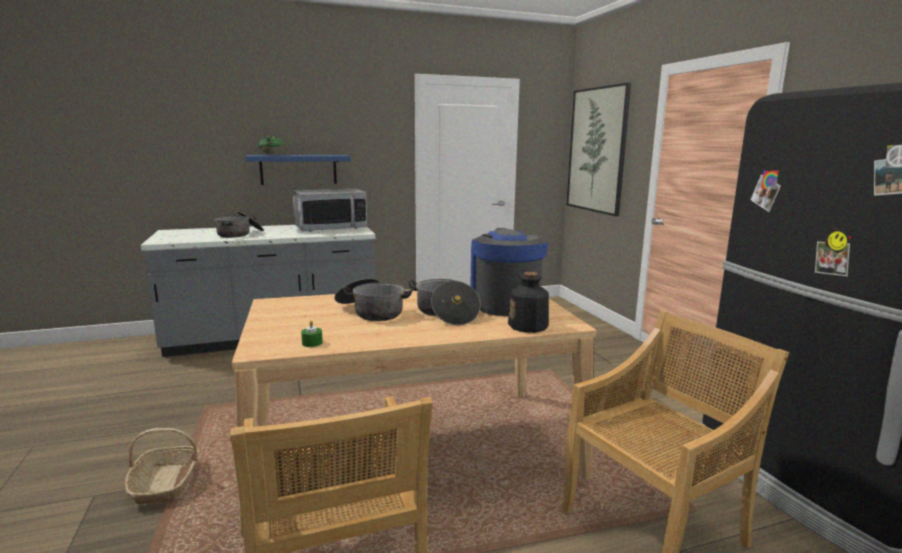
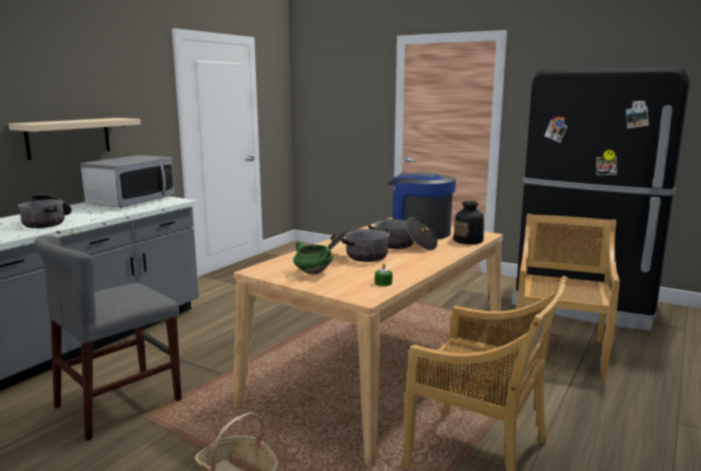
camera: 40 degrees left, 0 degrees up
blue shelf [246,155,351,185] -> beige shelf [9,118,141,160]
green cooking pot [258,136,285,155] -> green cooking pot moved to [293,241,333,275]
picture [566,83,631,216] -> none
none -> grey chair [34,236,182,441]

